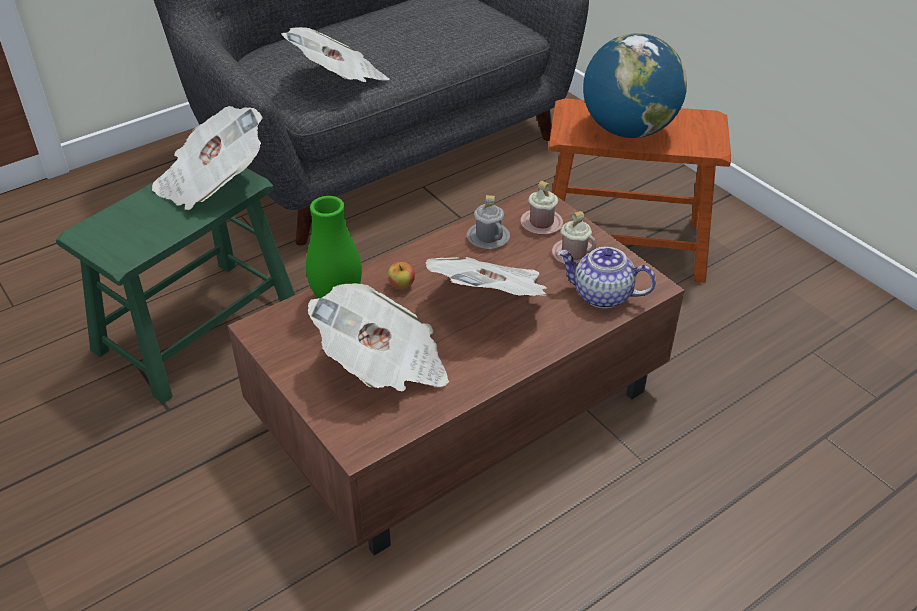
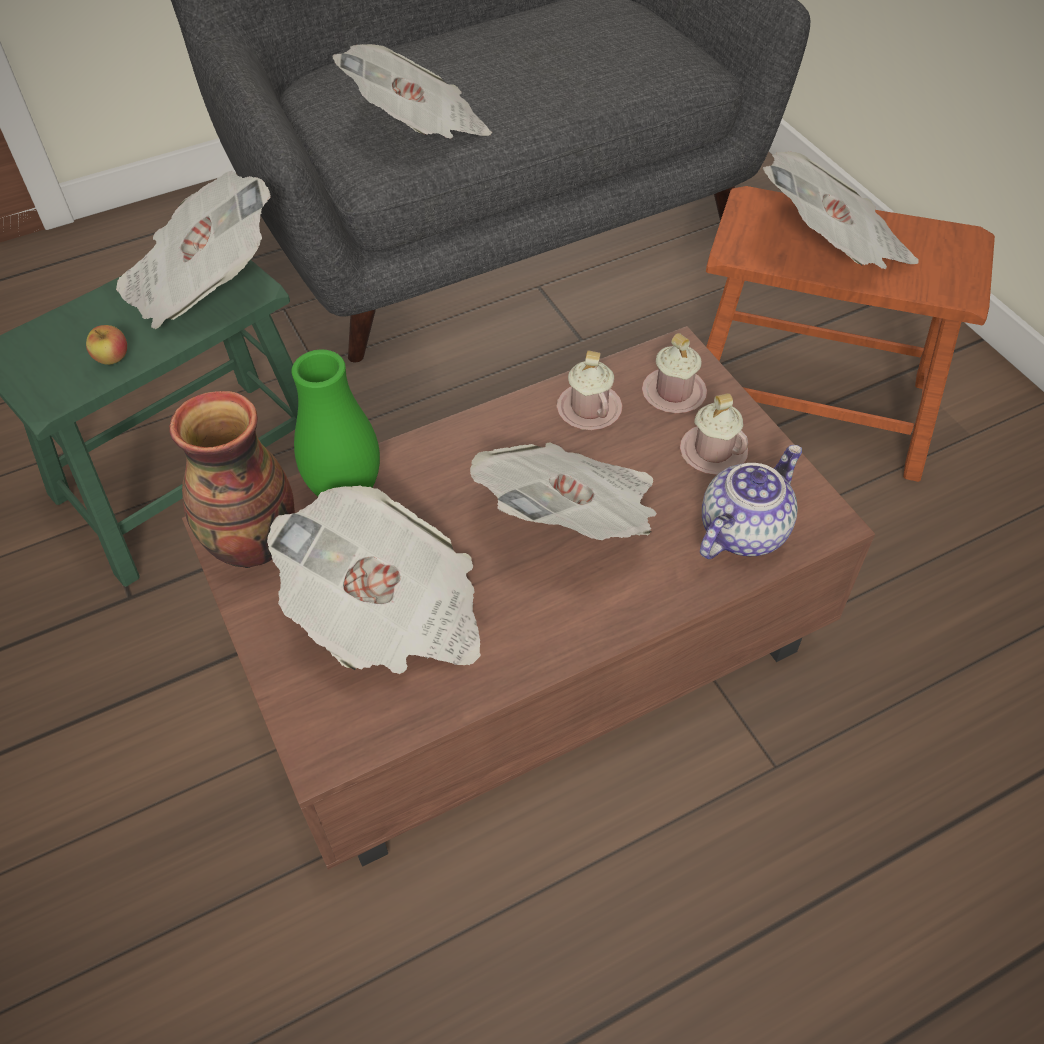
camera: 10 degrees right, 10 degrees up
apple [388,262,415,289] -> apple moved to [86,325,127,365]
grey mug [467,195,510,249] -> pink mug [557,350,622,430]
teapot [558,247,656,309] -> teapot turned 105 degrees clockwise [700,445,802,559]
globe [583,33,687,138] -> newspaper [763,151,919,269]
none -> vase [169,391,295,568]

